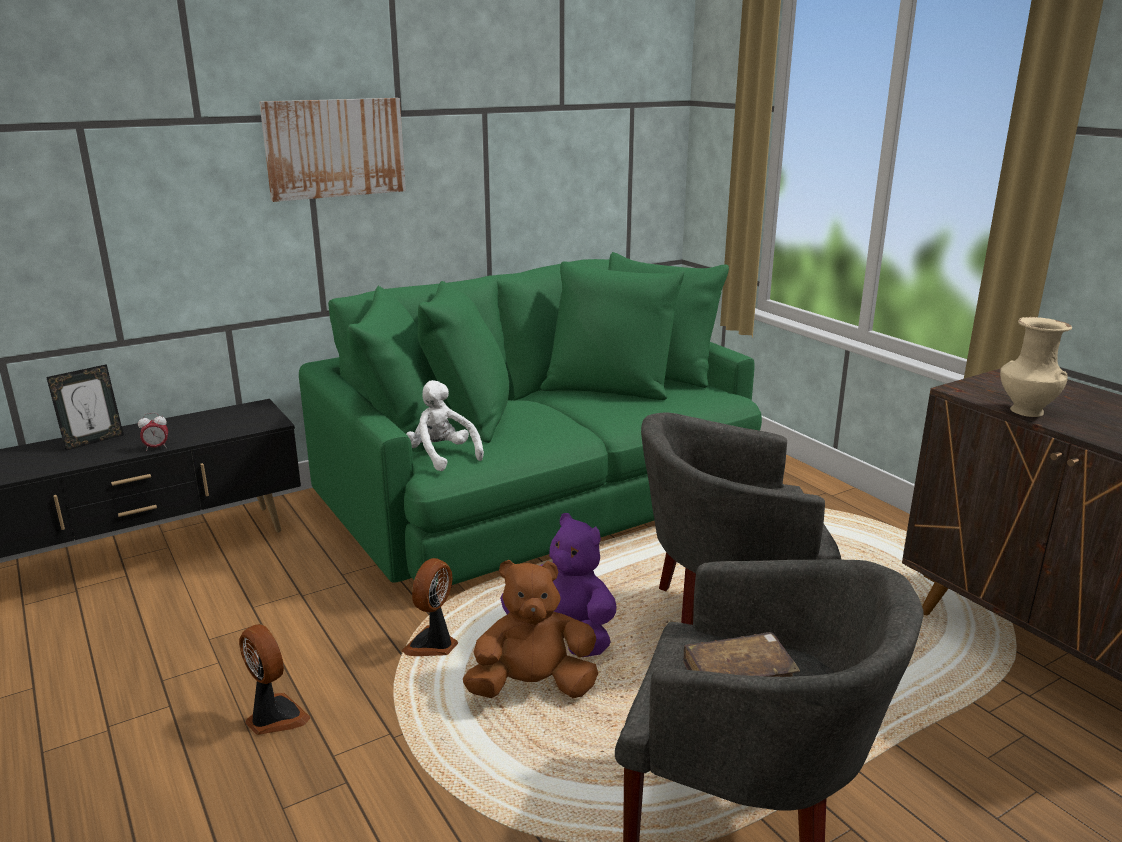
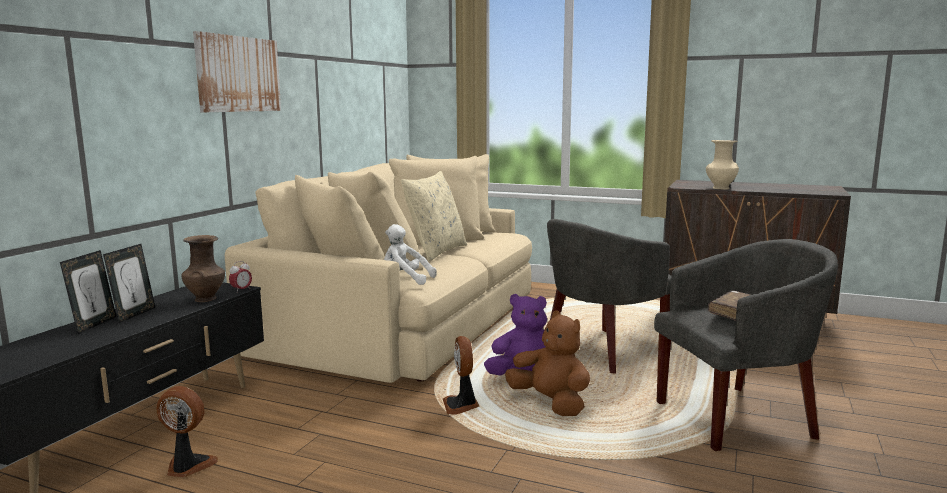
camera: 35 degrees left, 10 degrees down
alarm clock [138,413,168,451] -> alarm clock moved to [229,261,252,293]
fan [239,624,311,735] -> fan moved to [156,386,218,477]
green sofa [299,252,762,588] -> beige sofa [225,154,532,383]
brown plush toy [463,560,598,698] -> brown plush toy turned 90 degrees clockwise [505,311,590,416]
none -> picture frame [103,244,155,323]
none -> brown vase [181,235,225,302]
none -> beige pillow [401,171,467,262]

